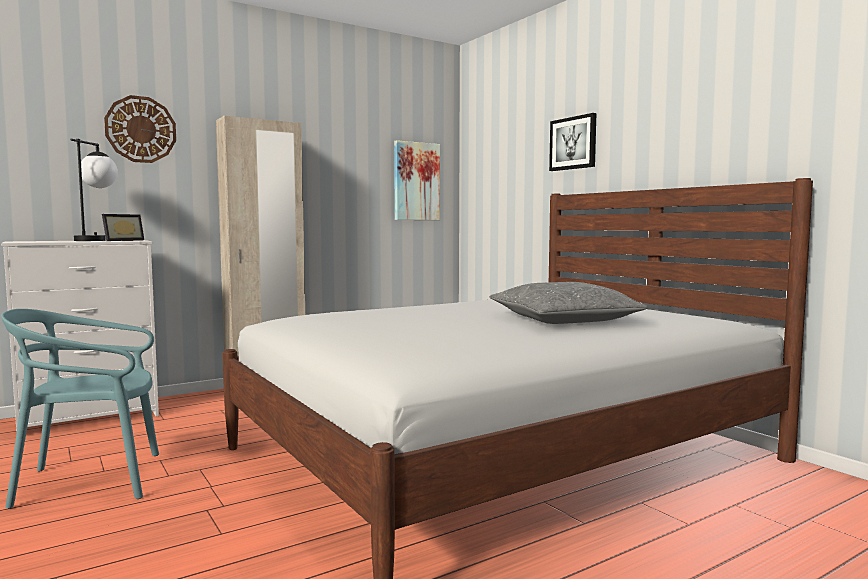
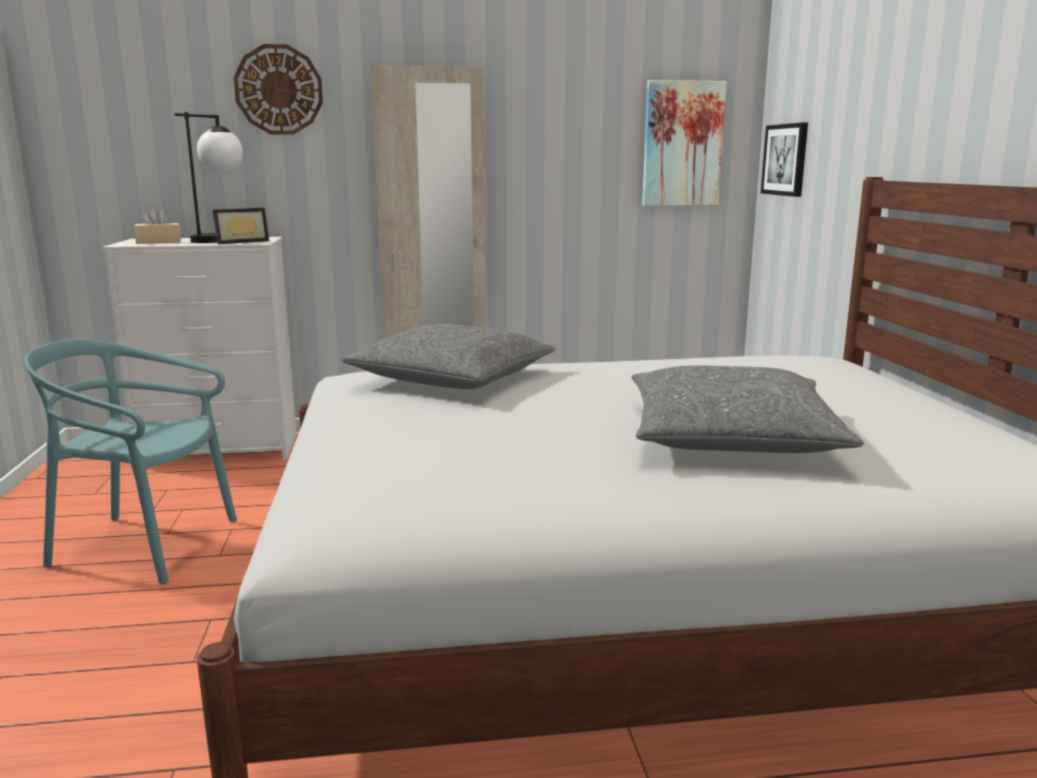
camera: 25 degrees right, 10 degrees up
picture [549,113,596,171] -> picture moved to [761,122,808,197]
none -> beige tissue box [134,207,181,244]
none -> grey pillow [341,324,556,389]

